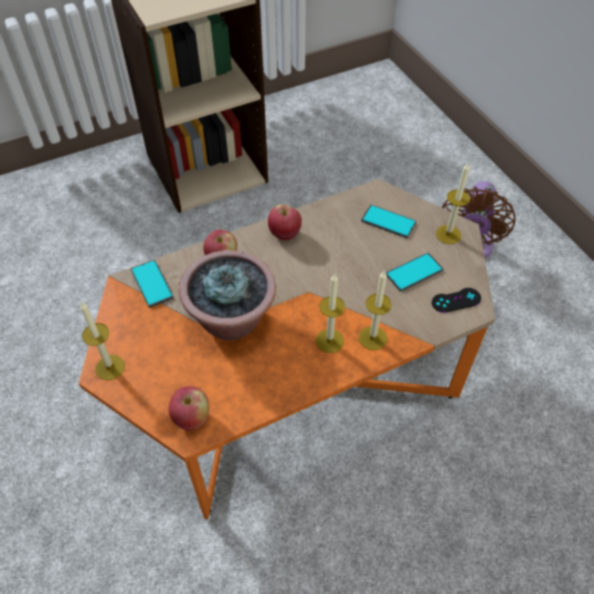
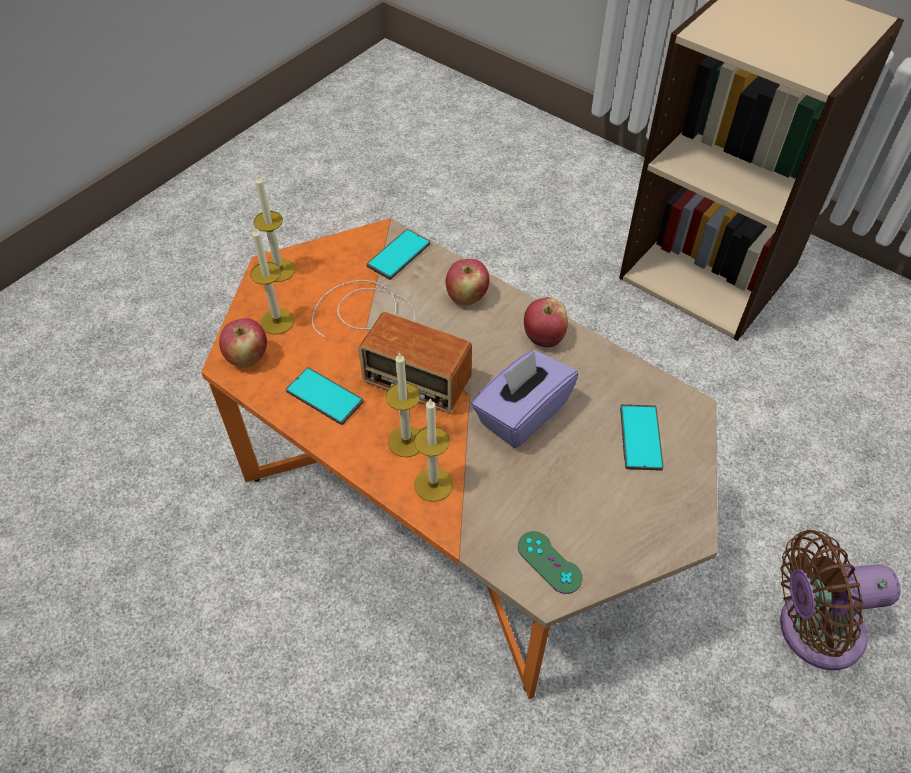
camera: 65 degrees right, 0 degrees up
potted plant [179,250,276,340] -> radio [312,280,472,413]
phone [386,253,443,292] -> phone moved to [286,367,364,425]
black game controller [432,288,481,313] -> green game controller [518,531,583,594]
candle [436,163,470,244] -> candle moved to [250,227,294,335]
none -> purple tissue box [471,350,578,448]

